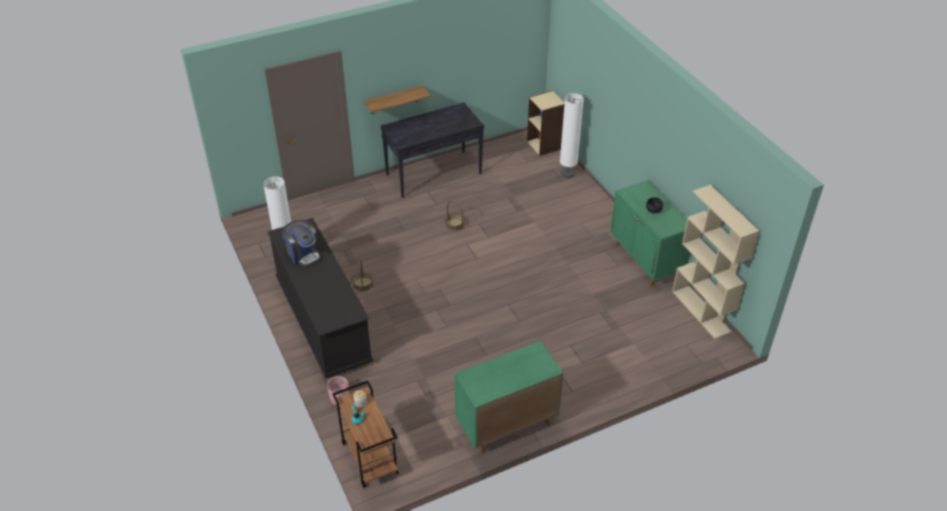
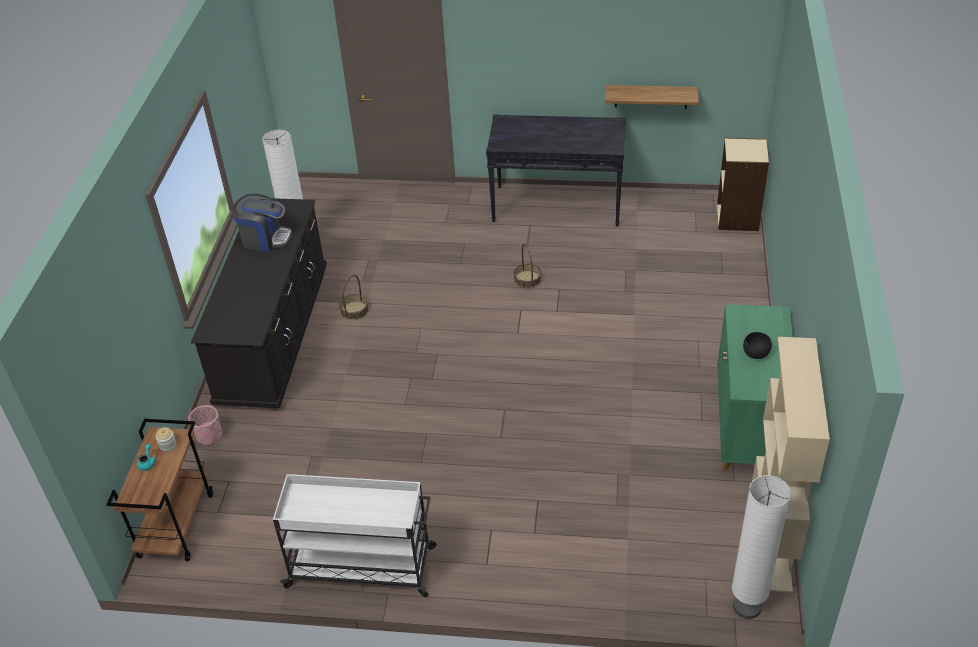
camera: 35 degrees right, 0 degrees up
coffee machine [281,220,320,266] -> coffee machine turned 75 degrees counterclockwise [232,194,292,252]
shelf [364,85,431,114] -> shelf moved to [605,85,699,109]
green cabinet [454,341,563,454] -> white cart [273,474,437,597]
white floor lamp [560,93,584,178] -> white floor lamp moved to [732,475,791,619]

